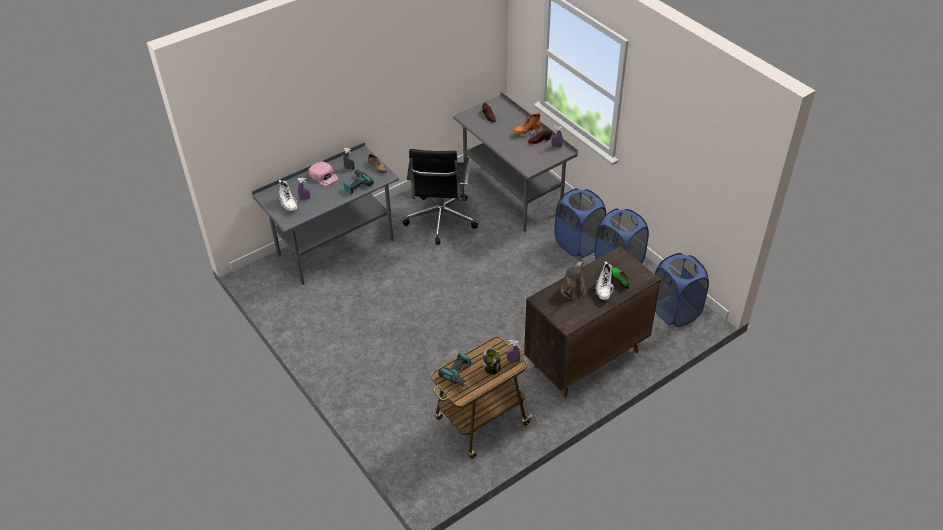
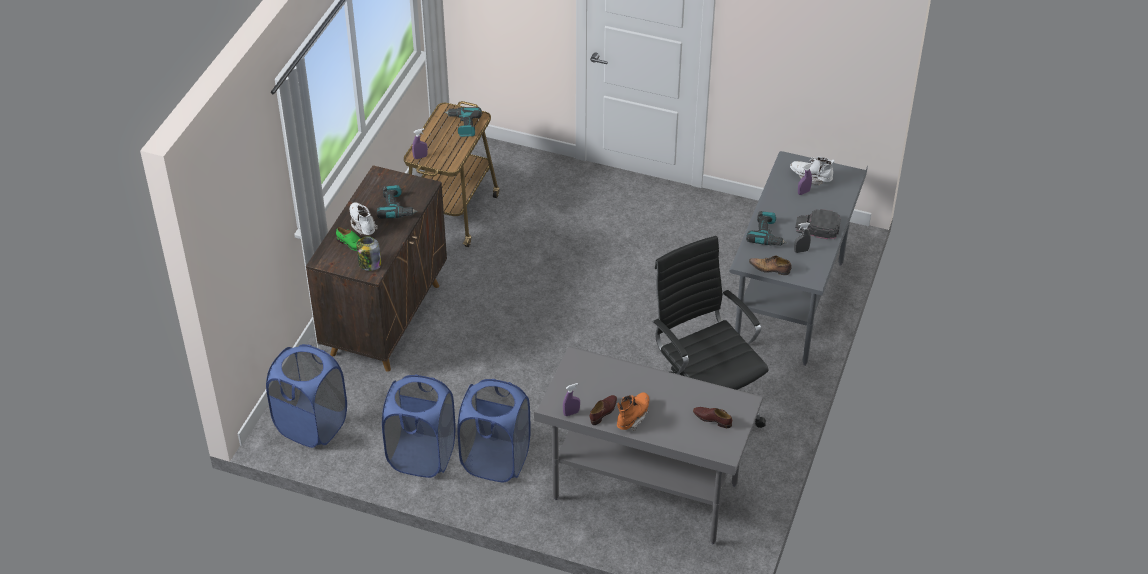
camera: 145 degrees right, 0 degrees up
pink cap [308,161,339,187] -> black cap [795,209,841,239]
jar [483,347,500,375] -> jar moved to [356,236,381,271]
brown watering can [561,261,586,299] -> power drill [377,185,418,219]

